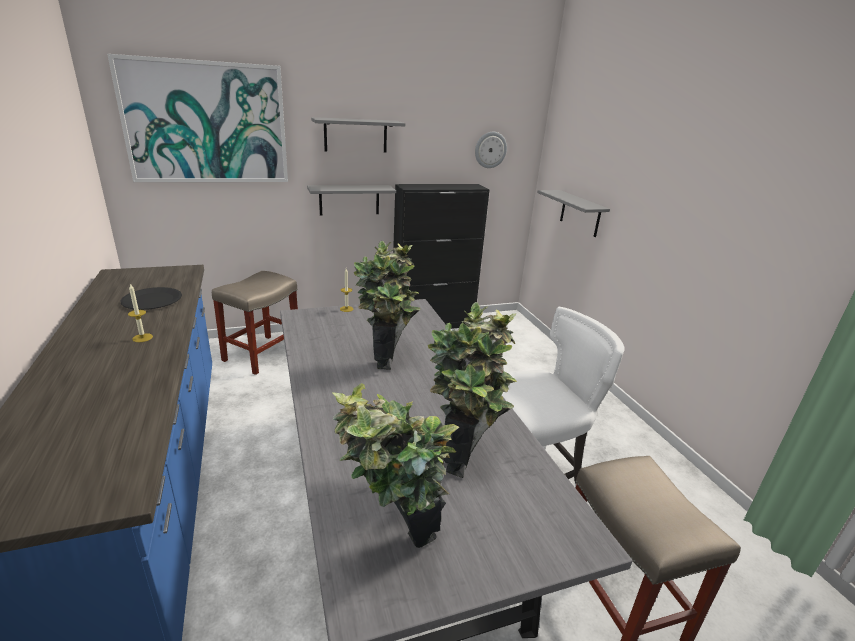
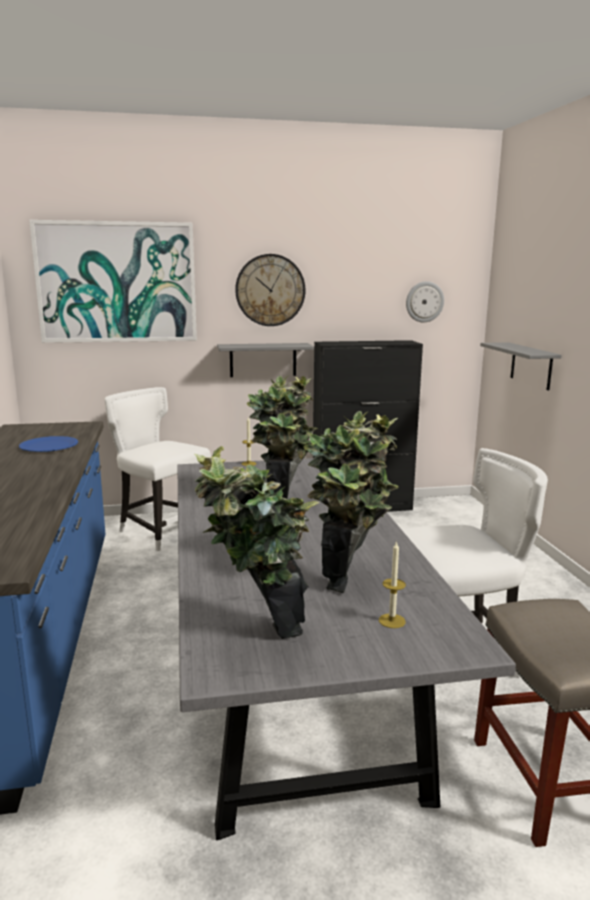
camera: 10 degrees right, 10 degrees down
black plate [120,287,182,310] -> blue plate [19,436,78,452]
candle [128,284,153,342] -> candle moved to [379,541,406,628]
beige stool [212,271,298,375] -> white chair [105,387,211,551]
grey shelf [311,117,406,153] -> wall clock [235,254,305,326]

